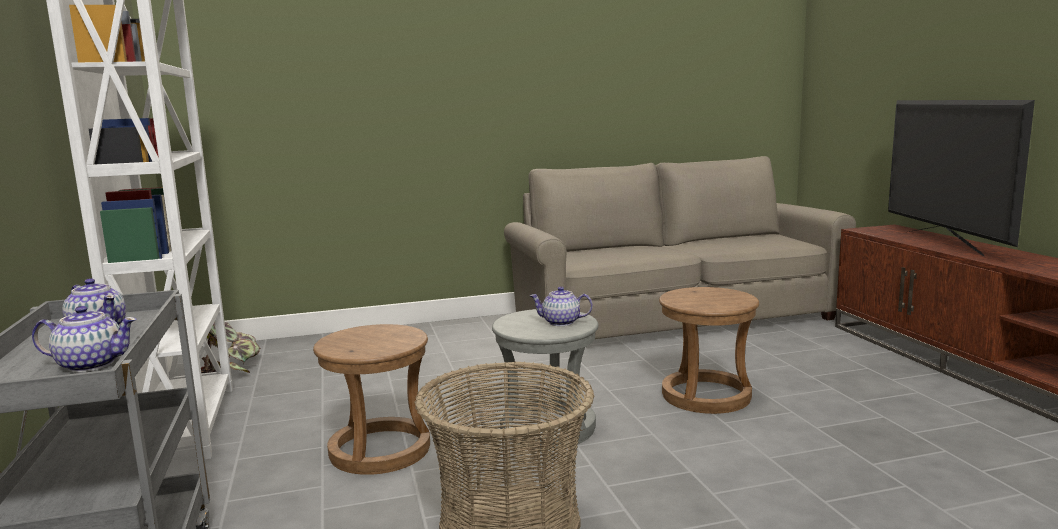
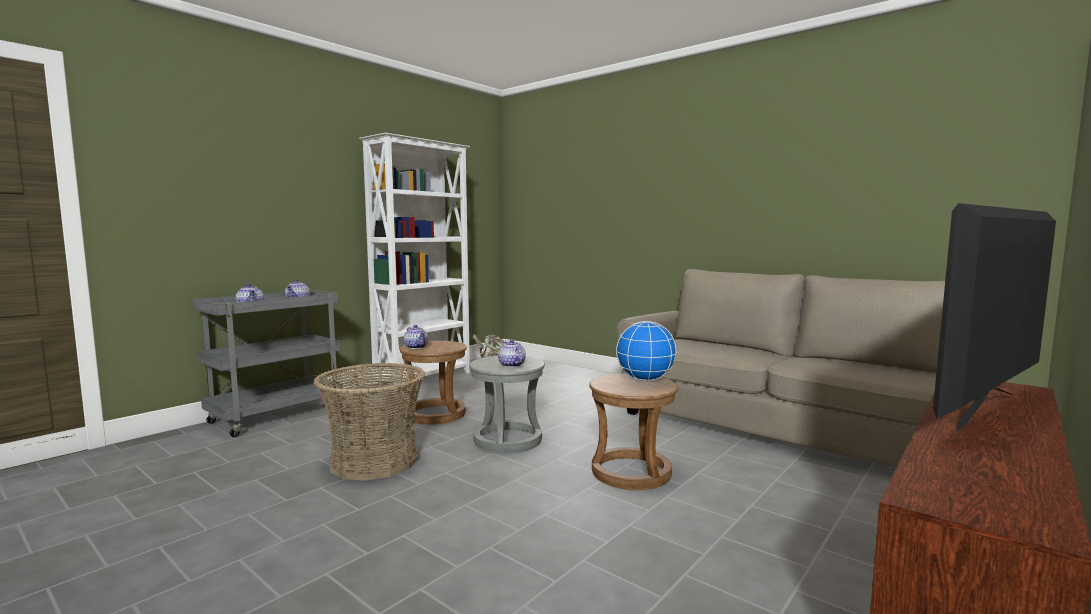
camera: 55 degrees right, 5 degrees down
none -> teapot [404,325,428,349]
none -> globe [616,321,677,381]

